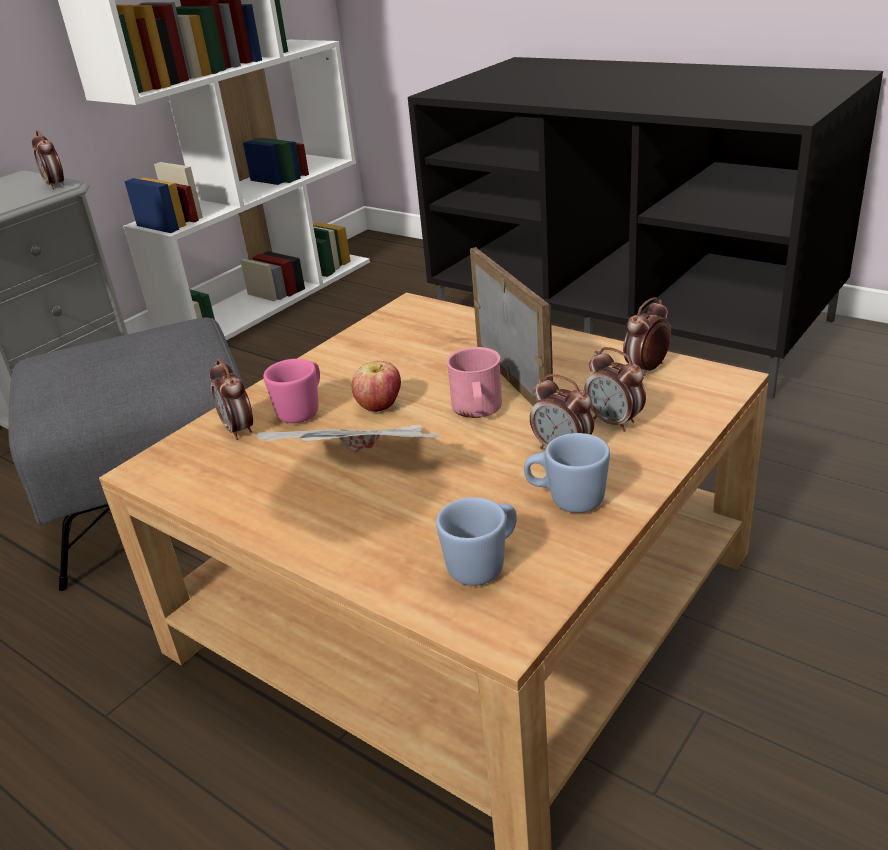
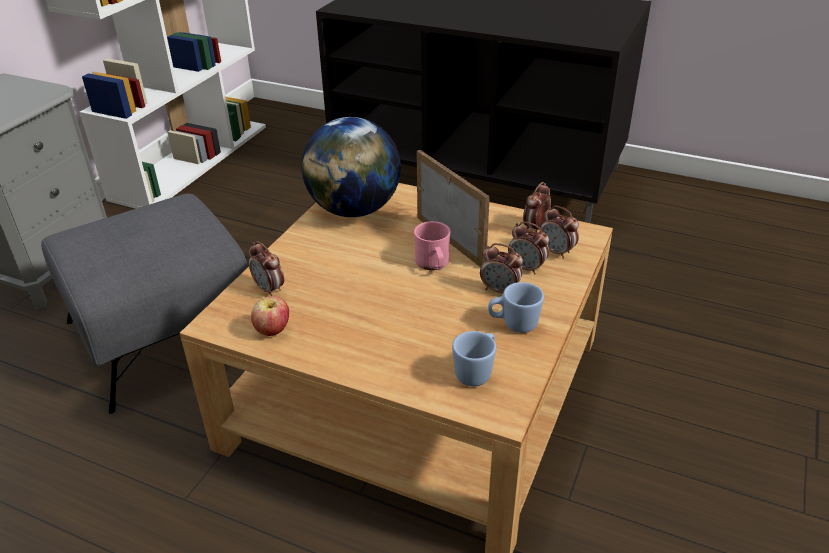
camera: 15 degrees left, 5 degrees up
alarm clock [32,130,64,189] -> alarm clock moved to [541,205,579,259]
newspaper [257,425,445,452] -> none
pink mug [263,359,320,423] -> none
apple [351,361,401,412] -> apple moved to [251,296,289,336]
none -> globe [301,117,401,217]

